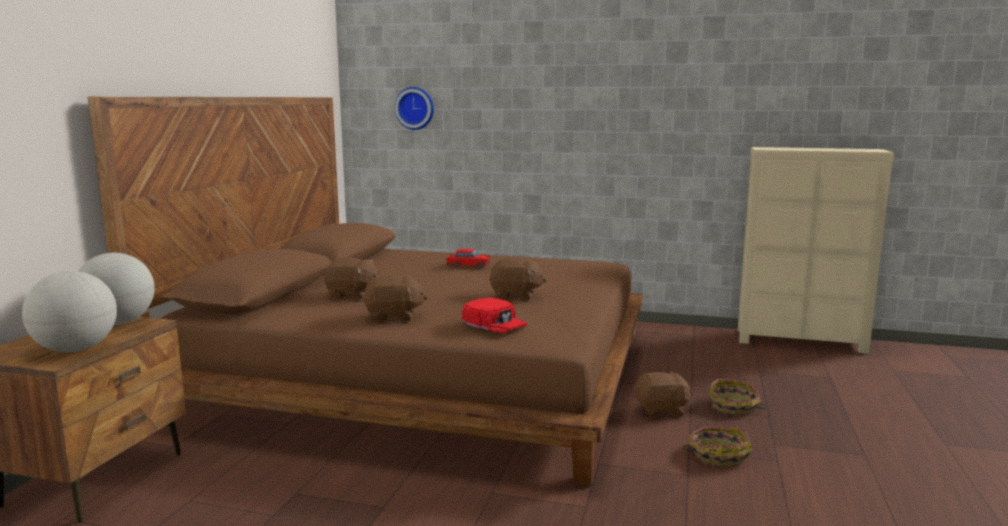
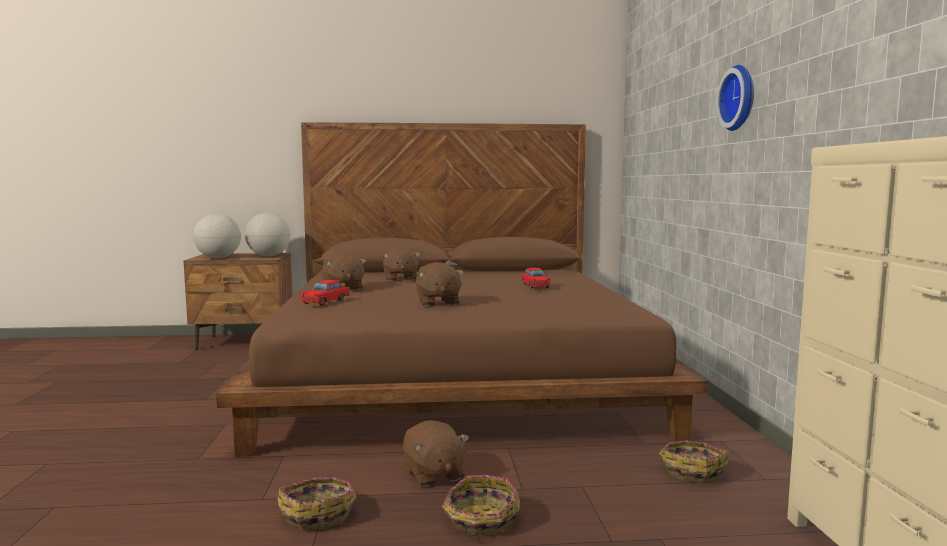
camera: 70 degrees right, 5 degrees down
wall clock [395,87,434,130] -> wall clock moved to [716,65,754,131]
red cap [462,298,527,333] -> red toy car [300,280,350,305]
none -> basket [659,440,729,484]

